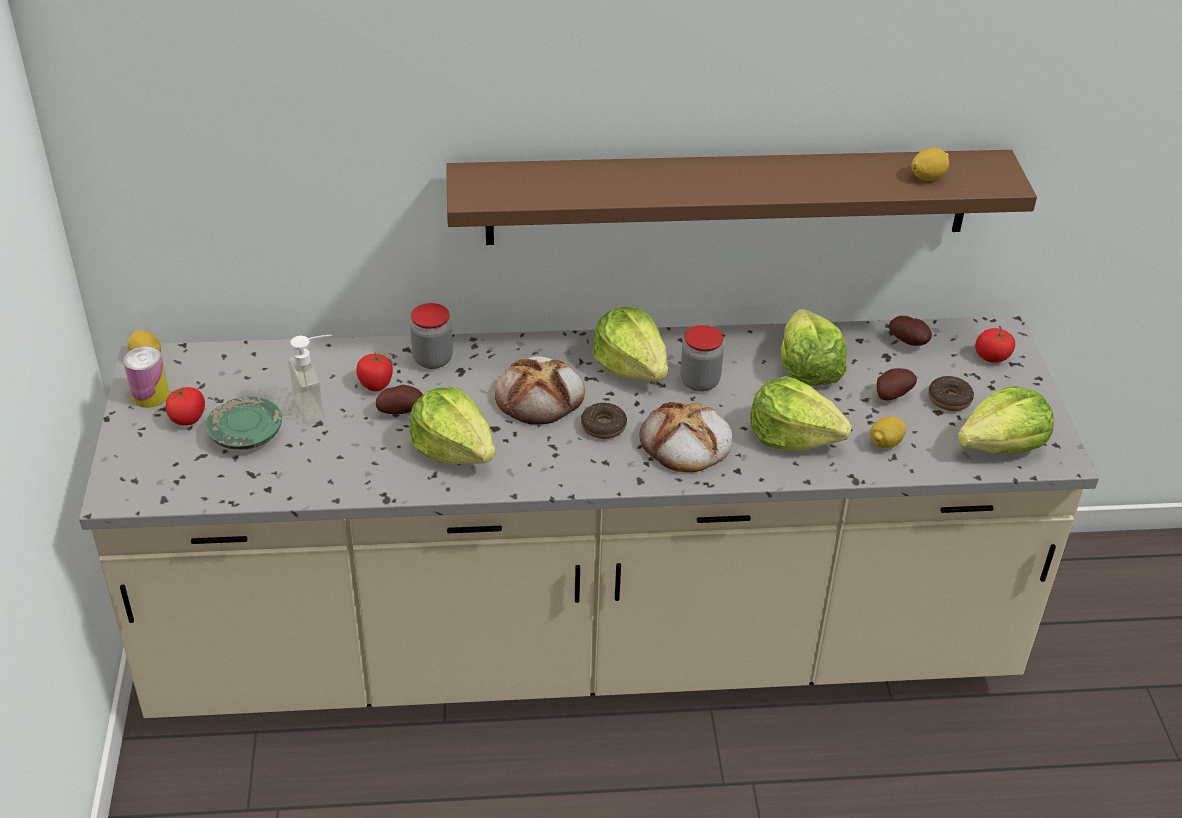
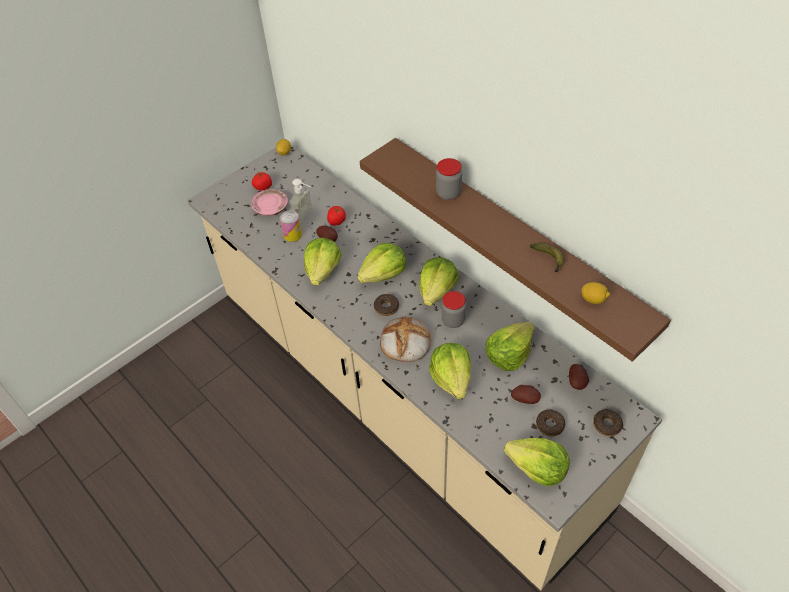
camera: 55 degrees right, 10 degrees up
can [123,347,169,408] -> can moved to [280,211,302,242]
green plate [205,397,282,450] -> pink plate [251,189,288,216]
jar [410,303,453,369] -> jar moved to [436,158,462,200]
bread [495,356,585,425] -> lettuce [357,243,406,283]
lemon [870,417,906,448] -> none
tomato [975,328,1015,363] -> donut [593,409,623,436]
none -> banana [530,243,564,273]

